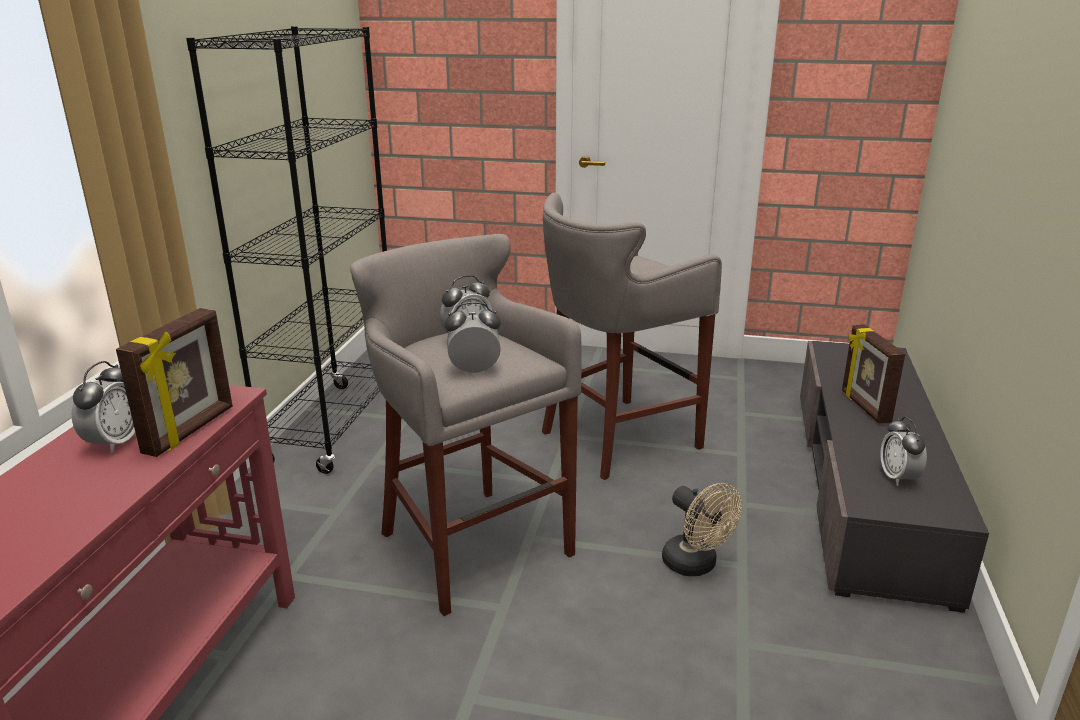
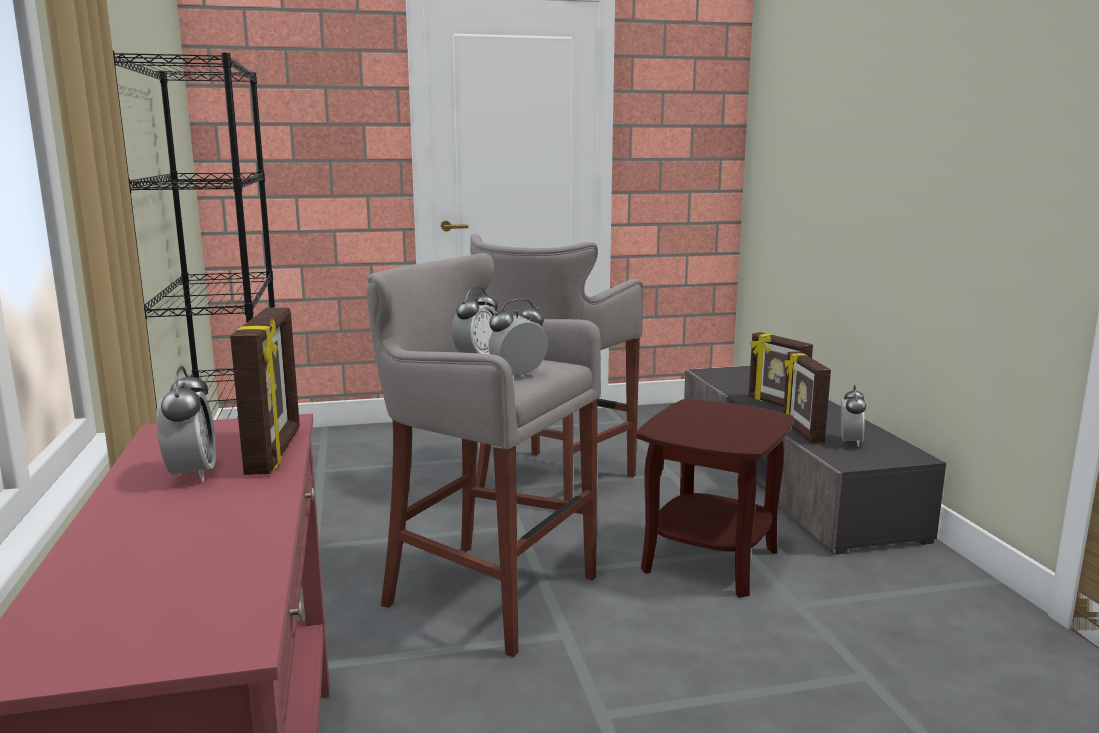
camera: 25 degrees left, 10 degrees down
beige fan [662,483,742,576] -> brown side table [636,399,794,598]
alarm clock [880,417,927,486] -> alarm clock turned 135 degrees counterclockwise [841,385,866,447]
none -> picture frame [783,351,831,443]

